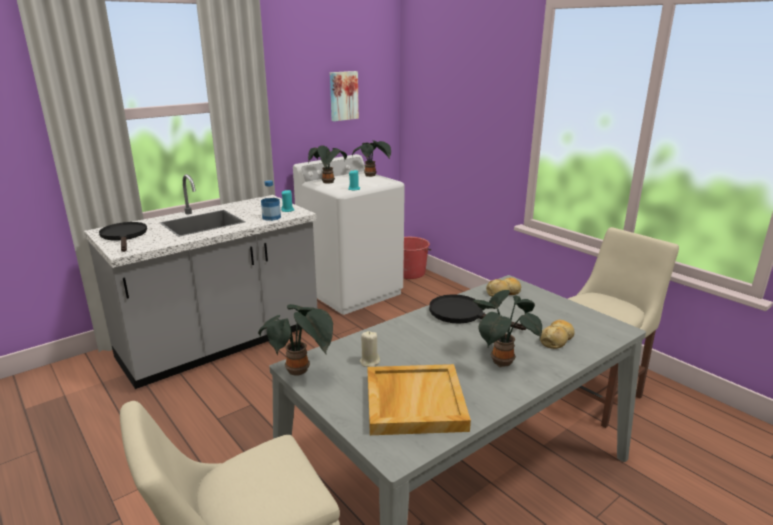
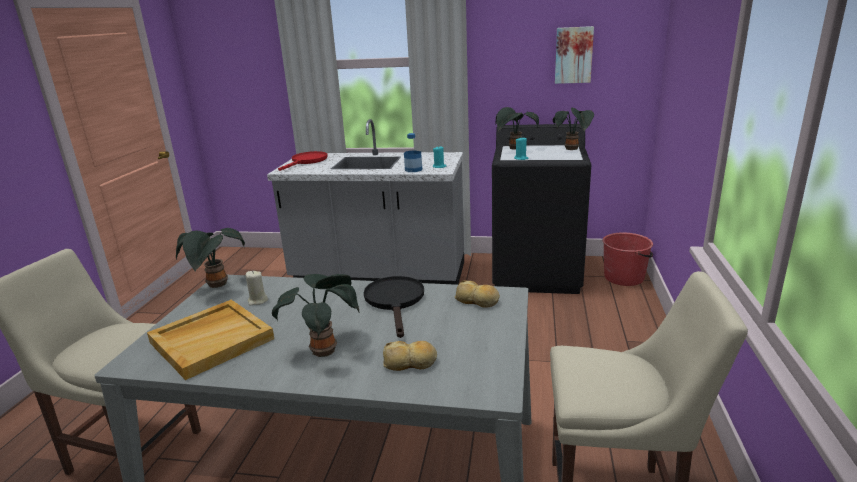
camera: 50 degrees right, 0 degrees up
black frying pan [99,222,147,252] -> red frying pan [278,151,328,171]
white washing machine [293,154,405,315] -> black washing machine [492,124,591,294]

